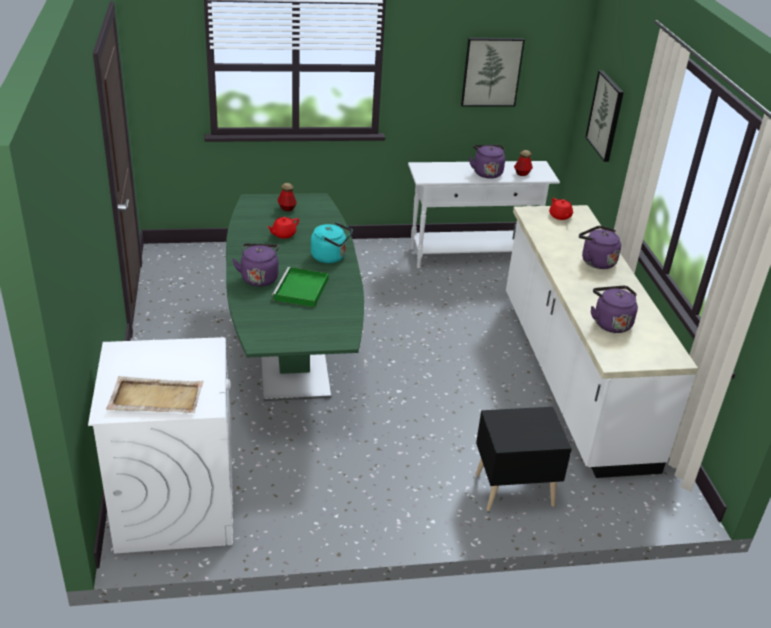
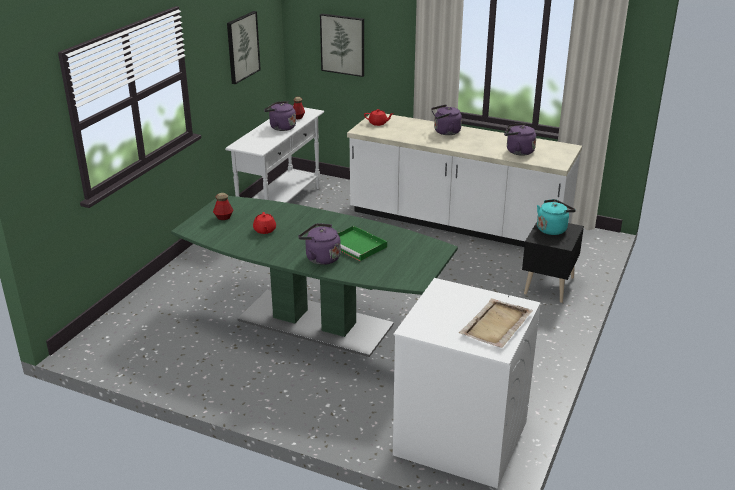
camera: 55 degrees left, 5 degrees down
turquoise kettle [311,222,353,263] -> turquoise kettle moved to [537,199,576,235]

